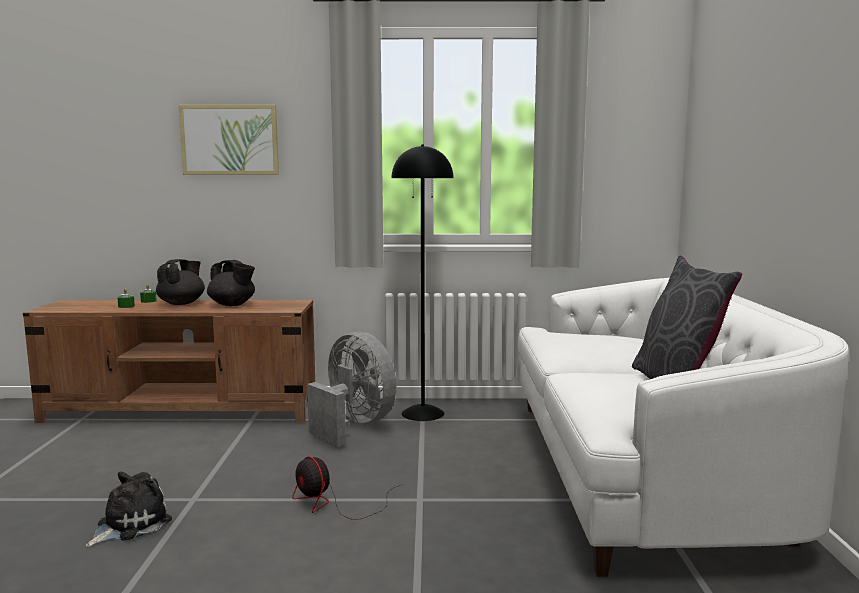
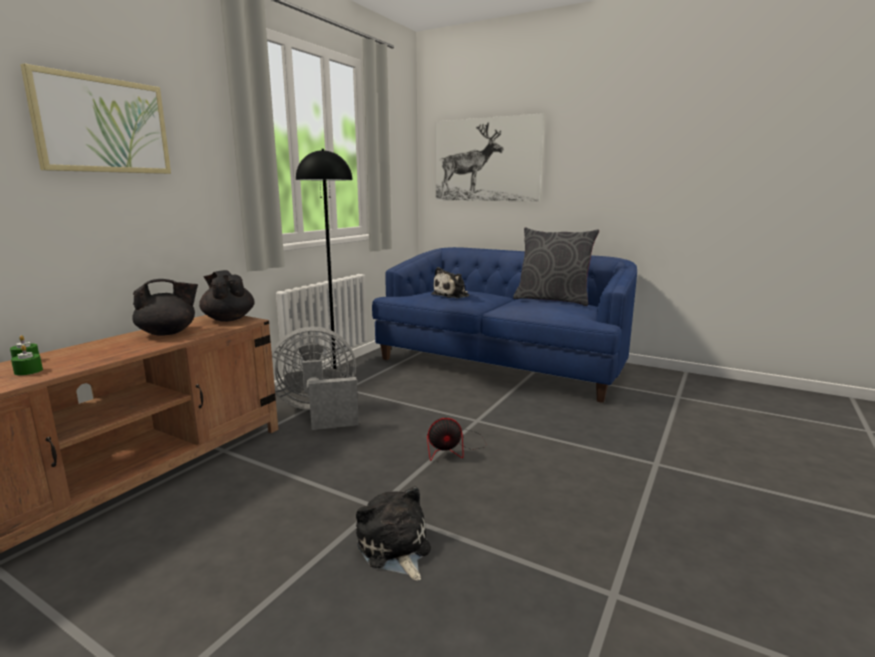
camera: 60 degrees left, 5 degrees up
black teapot [156,259,205,305] -> black teapot moved to [199,270,255,322]
white sofa [518,278,849,577] -> blue sofa [372,247,637,403]
none -> plush toy [431,267,469,298]
none -> picture [436,113,545,201]

